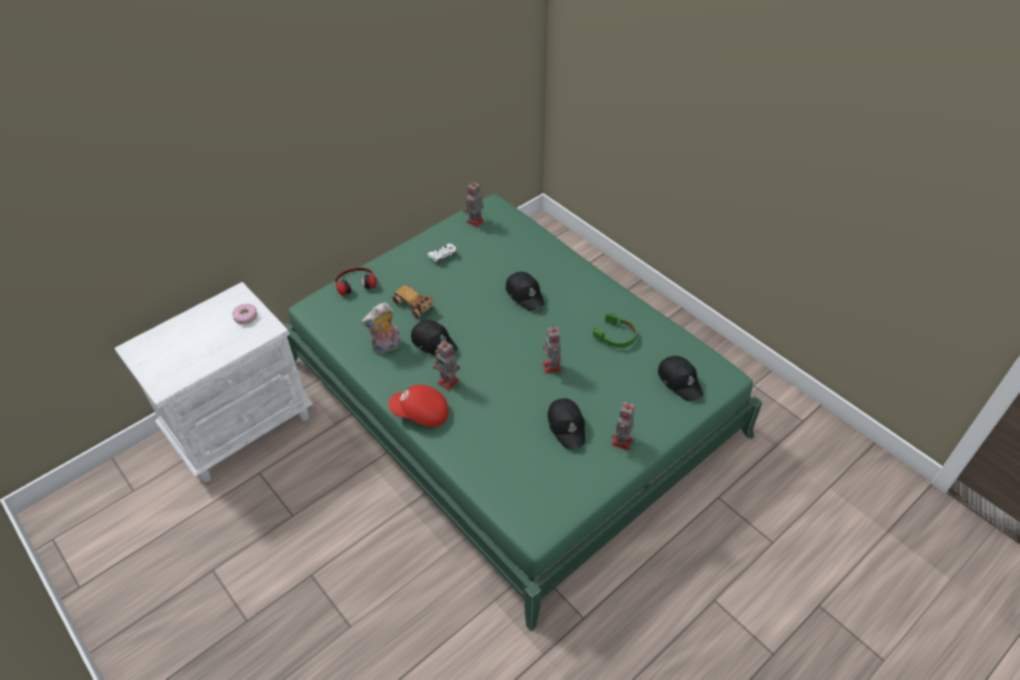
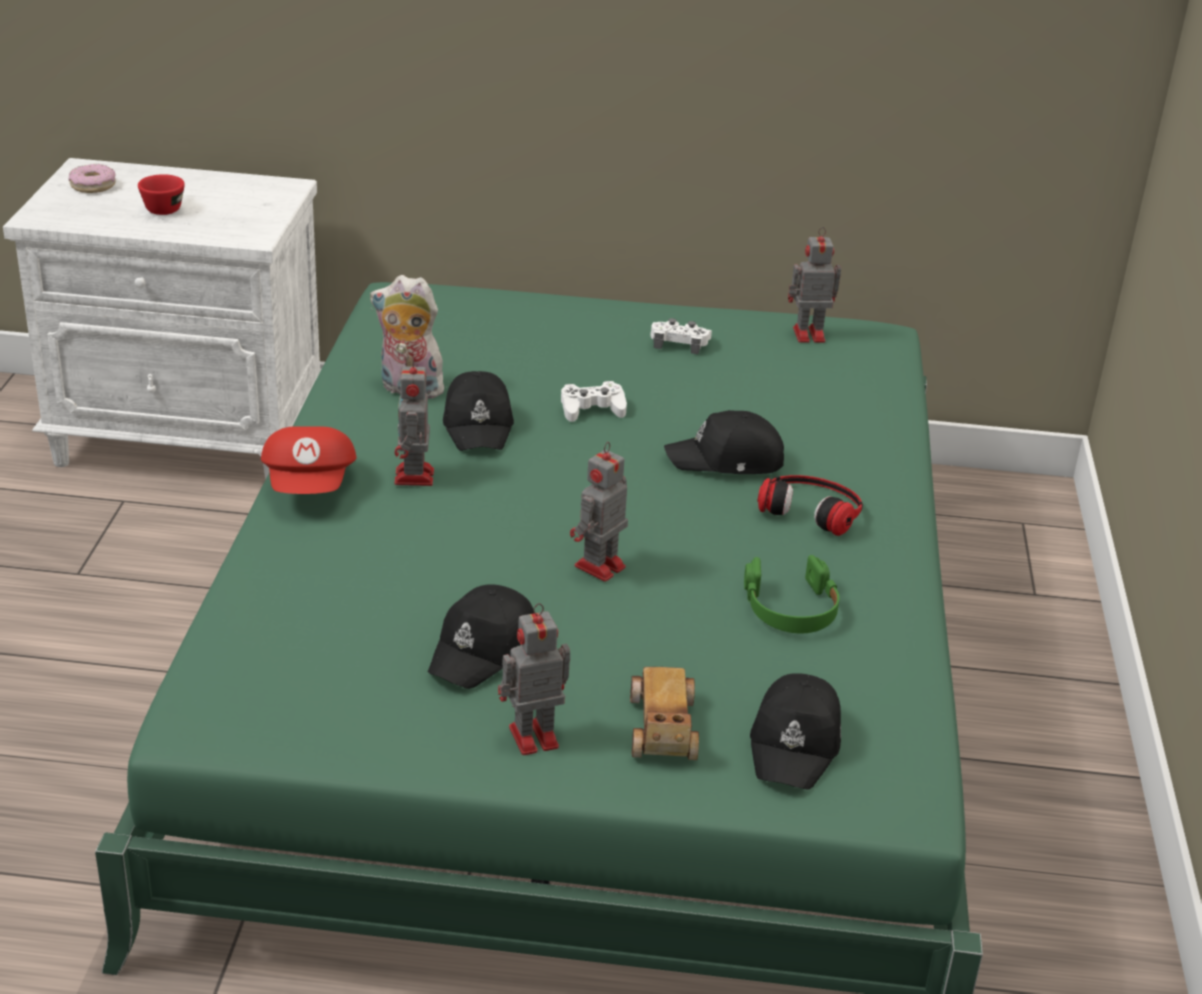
camera: 45 degrees right, 15 degrees down
donut [232,304,257,324] -> donut moved to [69,164,116,193]
headphones [335,268,377,296] -> headphones moved to [757,475,863,536]
red cap [389,385,449,427] -> red cap turned 150 degrees counterclockwise [261,426,356,494]
toy car [393,285,435,319] -> toy car moved to [630,667,699,760]
black cap [506,272,545,311] -> black cap turned 75 degrees clockwise [664,410,784,474]
none -> red cup [138,174,185,215]
none -> white game controller [561,381,627,422]

